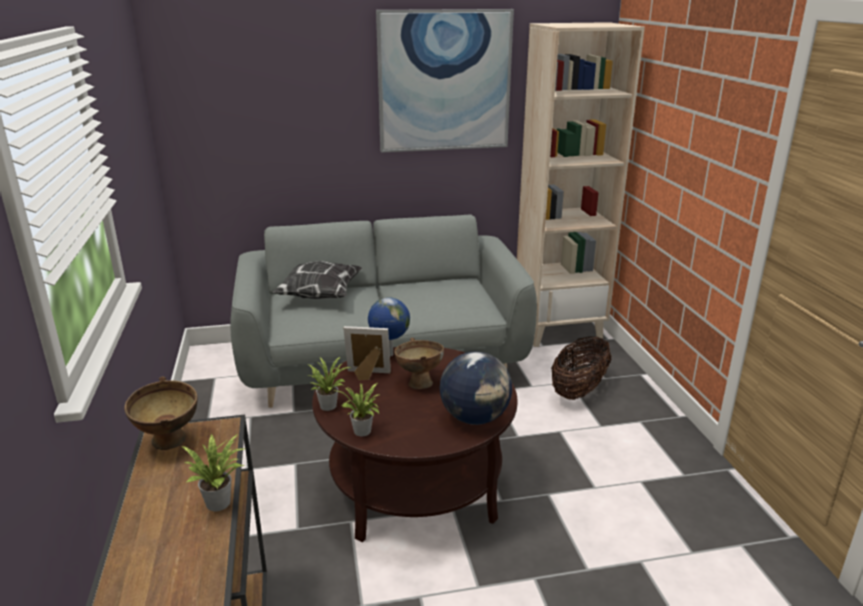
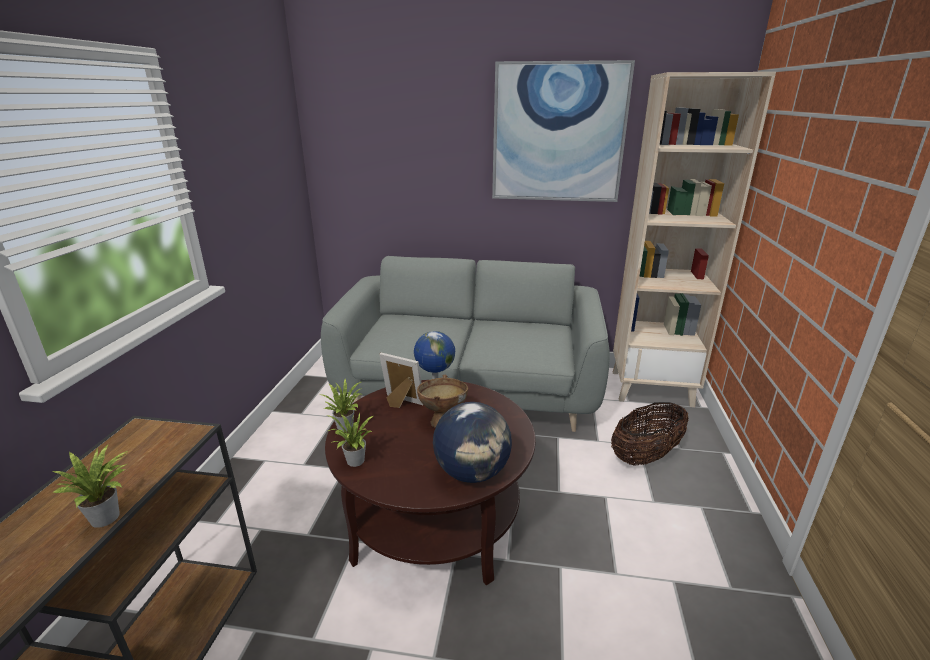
camera: 20 degrees right, 0 degrees up
brown bowl [124,376,198,450] -> none
pillow [272,261,362,299] -> none

